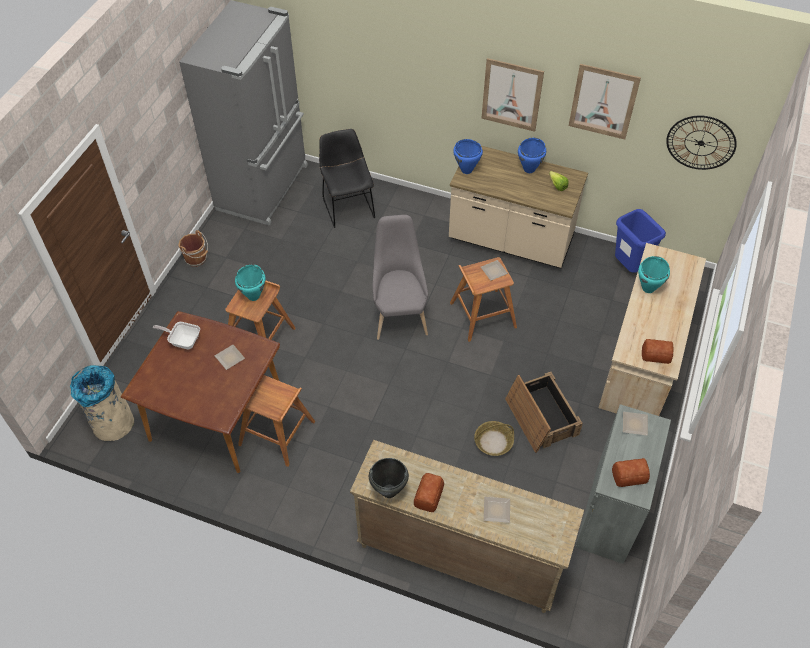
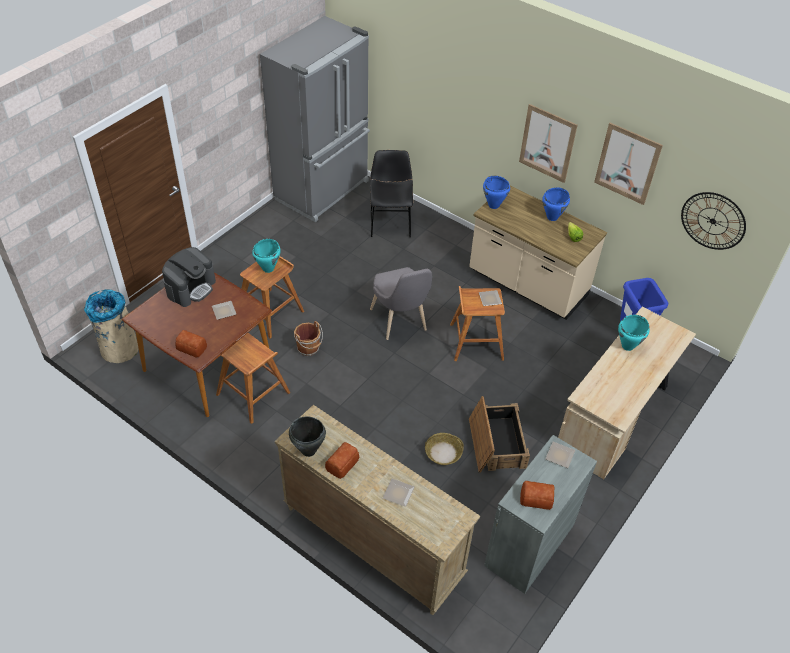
camera: 15 degrees right, 5 degrees down
frying pan [153,322,200,350] -> coffee machine [162,247,216,307]
brown bucket [178,230,208,267] -> brown bucket moved to [294,321,323,356]
grey chair [373,215,428,340] -> grey chair turned 150 degrees clockwise [370,267,432,340]
bread [642,339,674,364] -> bread moved to [175,330,207,357]

